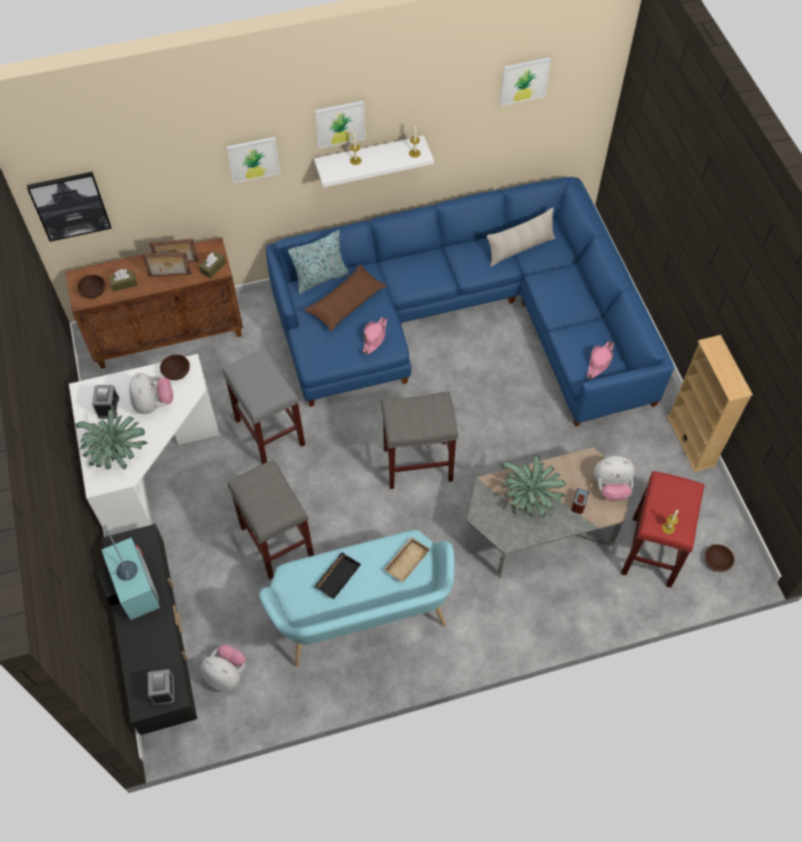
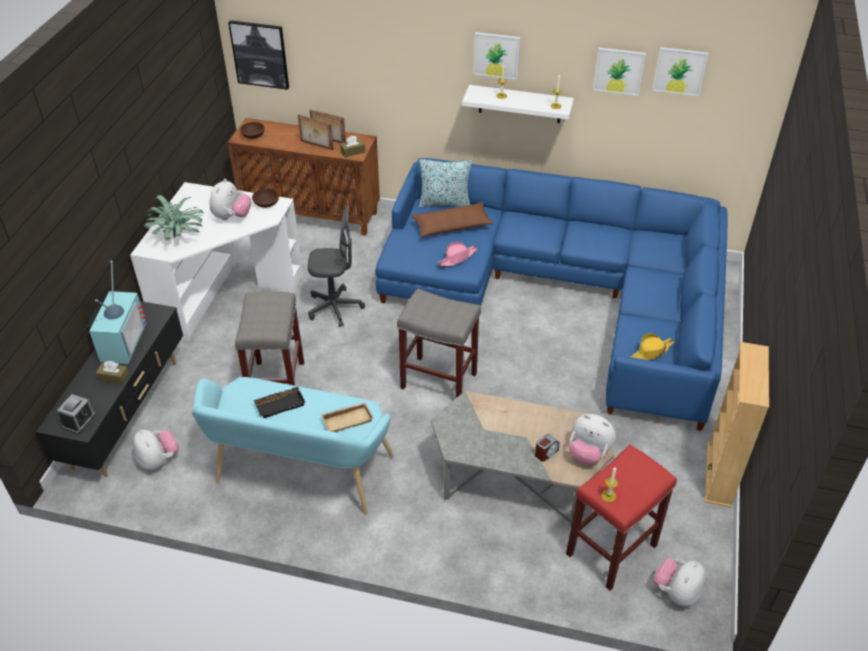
camera: 30 degrees right, 15 degrees down
alarm clock [92,385,119,419] -> none
brown tissue box [109,269,137,292] -> brown tissue box moved to [96,361,129,384]
grey stool [223,349,305,464] -> grey office chair [308,205,365,327]
picture [227,137,280,183] -> picture moved to [593,48,646,96]
beige pillow [487,208,555,266] -> none
potted plant [502,455,566,518] -> none
pink hat [587,341,614,379] -> yellow hat [630,333,675,360]
brown bowl [705,544,735,572] -> plush toy [653,558,706,607]

